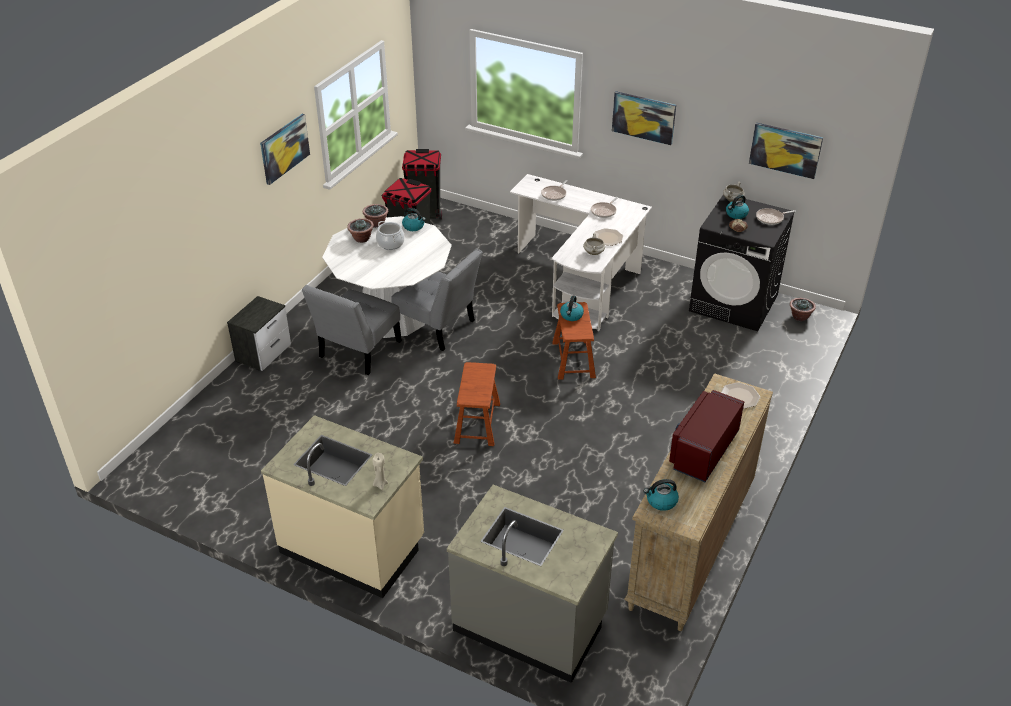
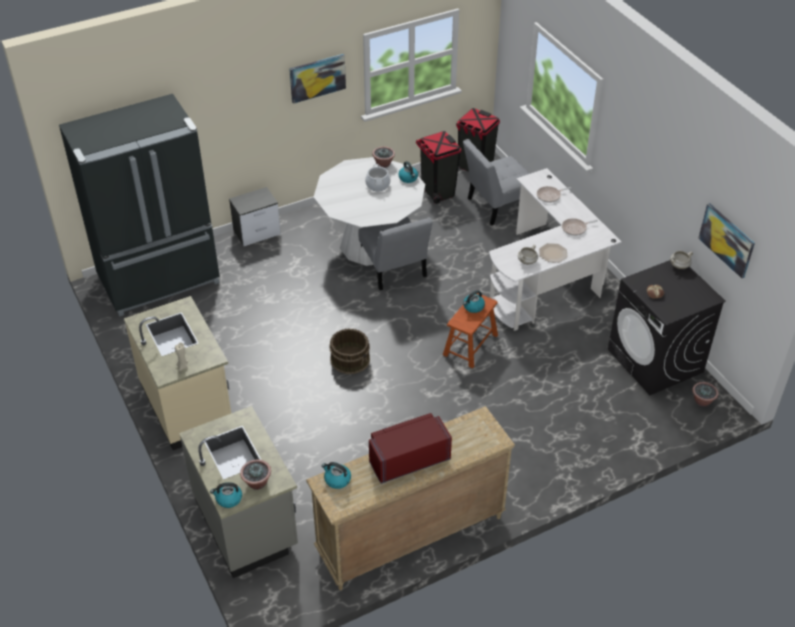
camera: 35 degrees right, 5 degrees up
grey chair [302,285,402,375] -> grey chair moved to [463,139,530,226]
potted plant [347,218,374,243] -> potted plant moved to [240,460,271,490]
brown stool [454,362,500,446] -> brown bucket [329,328,370,374]
picture [612,91,676,145] -> none
plate [721,382,760,409] -> none
kettle [726,195,749,219] -> kettle moved to [210,482,242,508]
frying pan [756,208,796,225] -> none
none -> black fridge [59,94,220,317]

